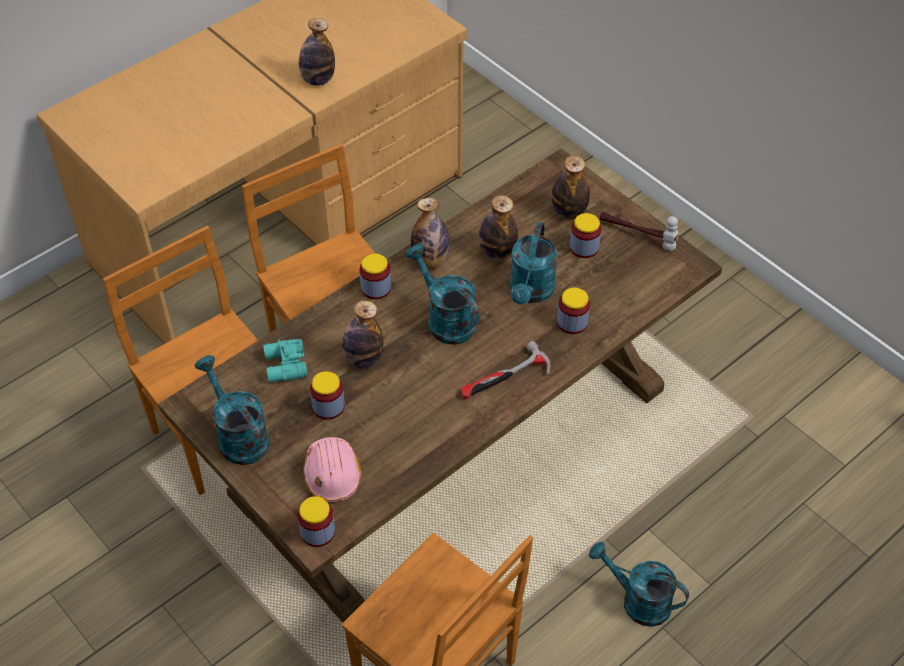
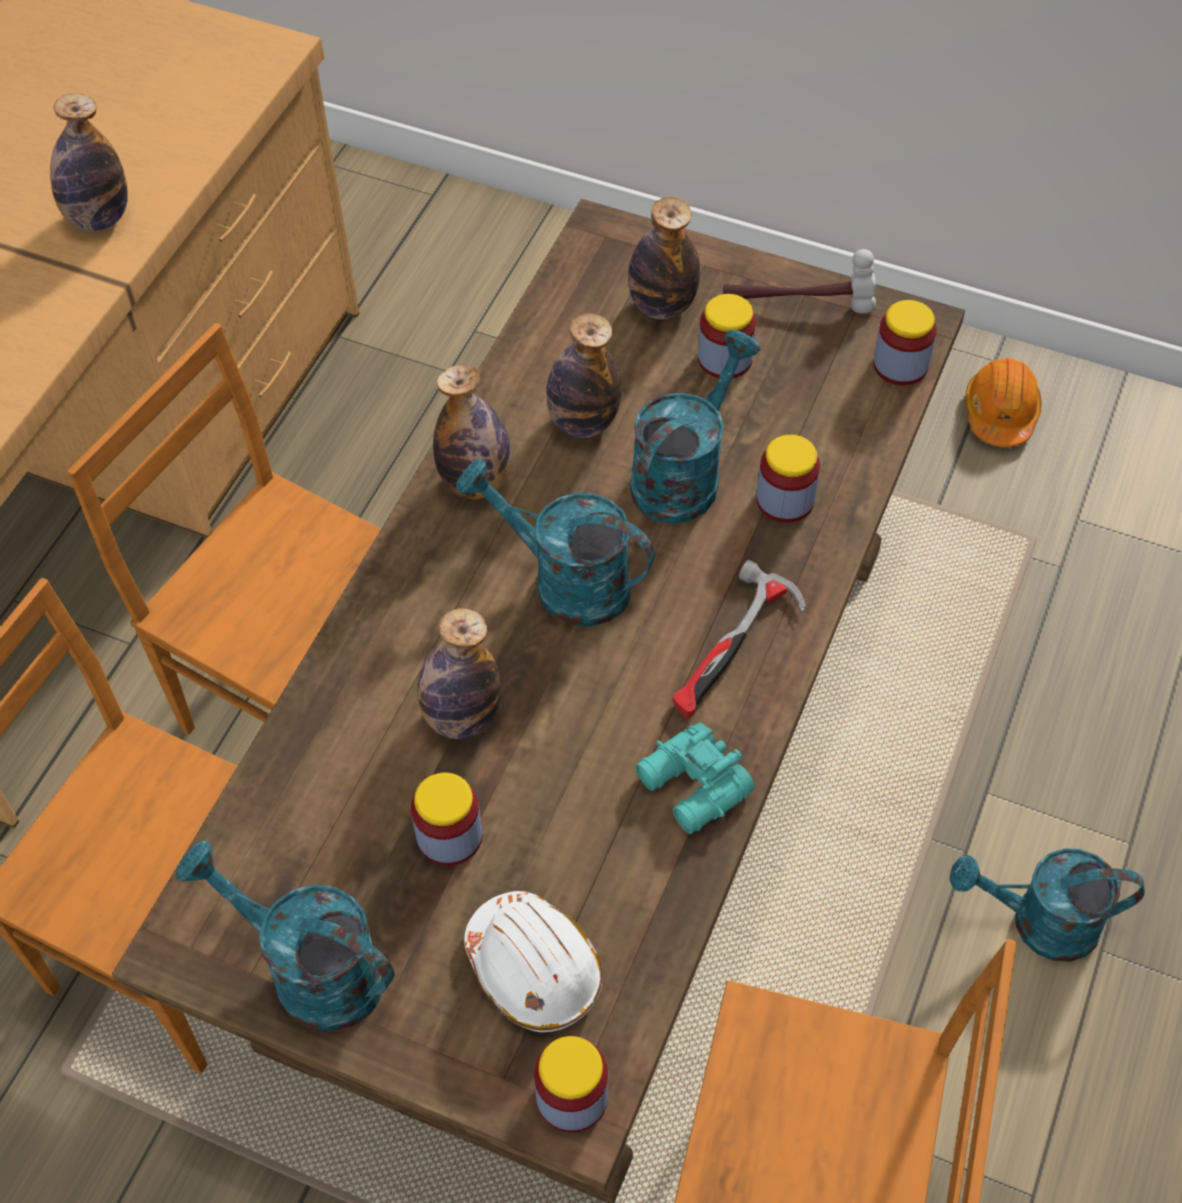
camera: 25 degrees left, 5 degrees up
turquoise binoculars [263,339,308,383] -> turquoise binoculars moved to [635,722,755,834]
pink hard hat [303,437,361,502] -> white hard hat [464,891,602,1032]
jar [360,253,391,300] -> jar moved to [873,300,937,386]
turquoise watering can [510,222,557,305] -> turquoise watering can turned 135 degrees counterclockwise [630,330,760,524]
none -> orange hard hat [965,358,1042,447]

